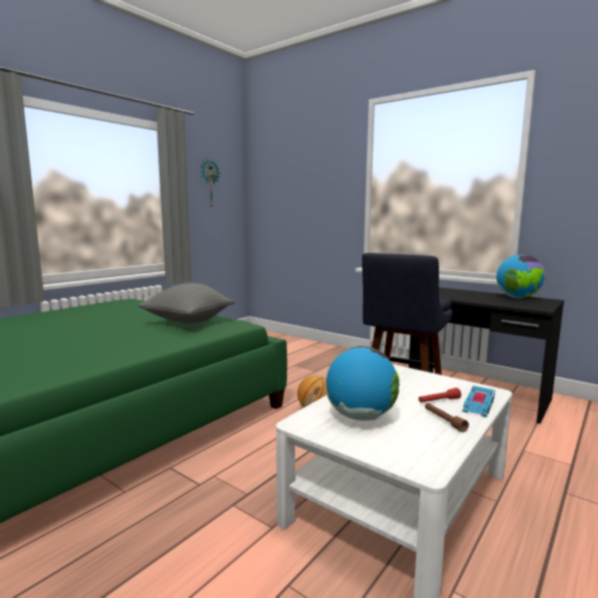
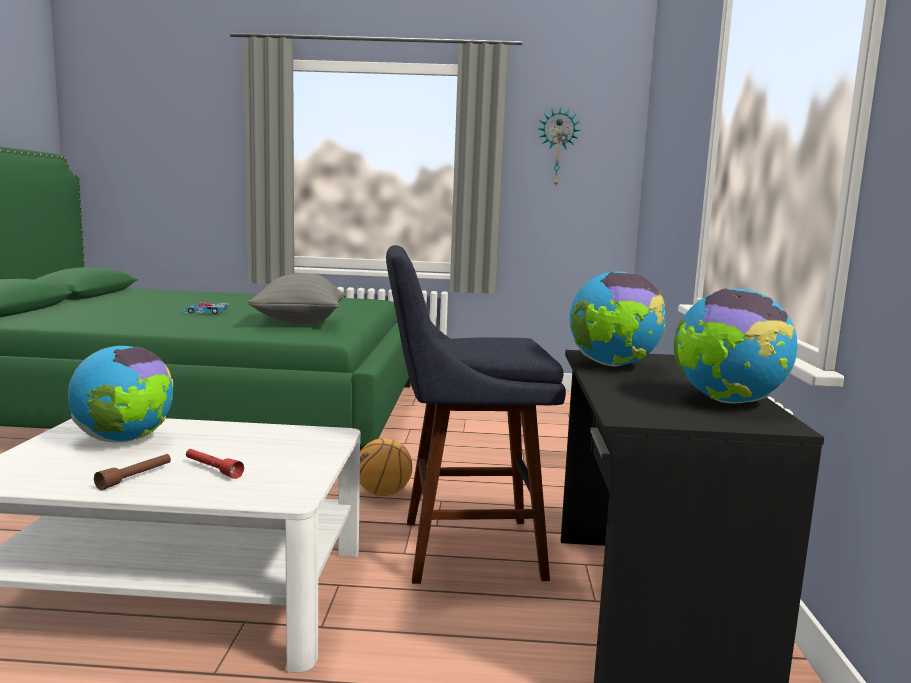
camera: 55 degrees right, 0 degrees up
toy car [462,386,495,417] -> toy car moved to [182,303,229,314]
none -> globe [570,271,666,366]

